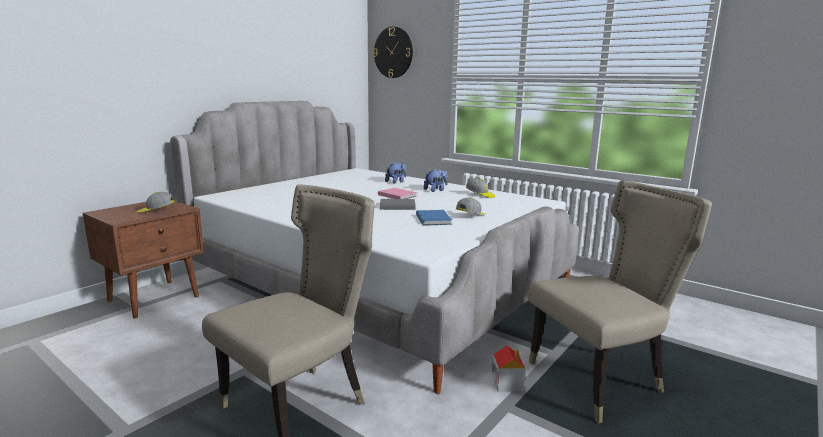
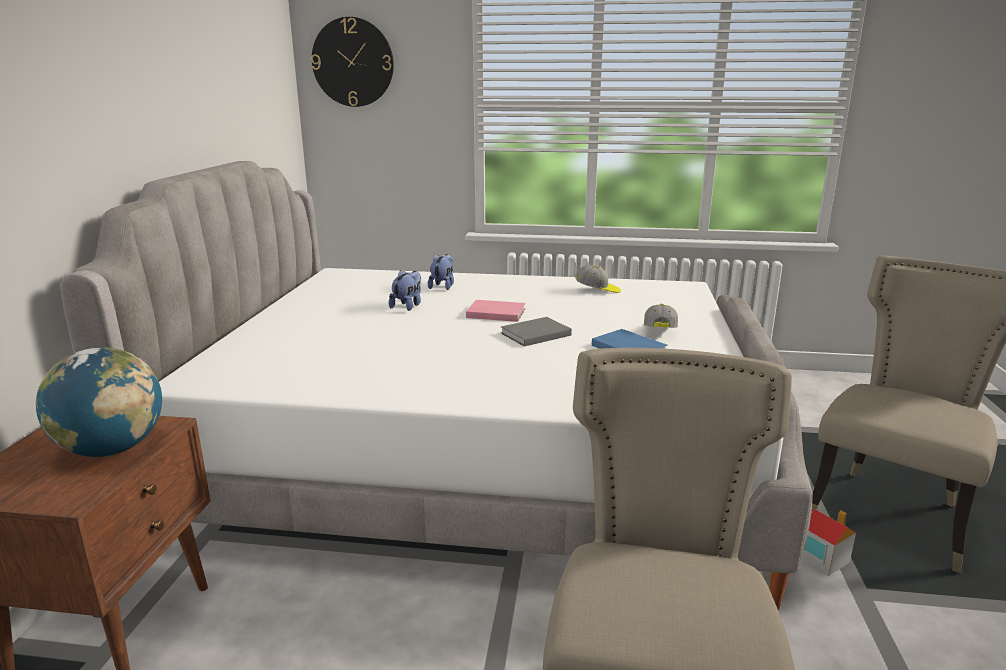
camera: 30 degrees left, 5 degrees up
cap [137,192,175,213] -> globe [36,347,162,457]
plush toy [424,169,448,192] -> plush toy moved to [389,270,421,311]

